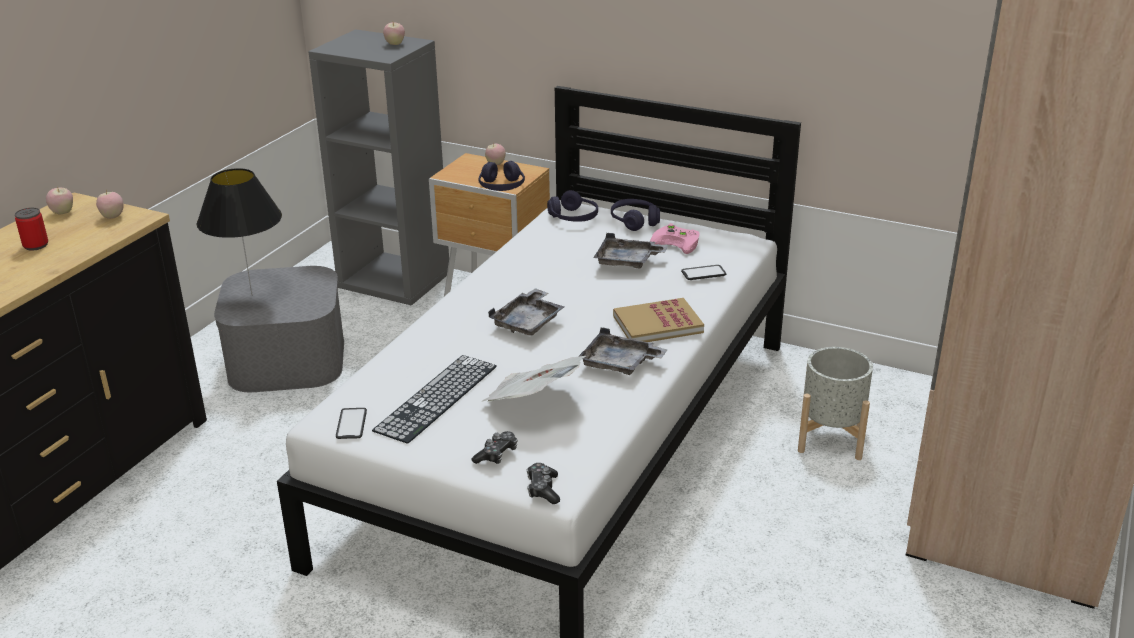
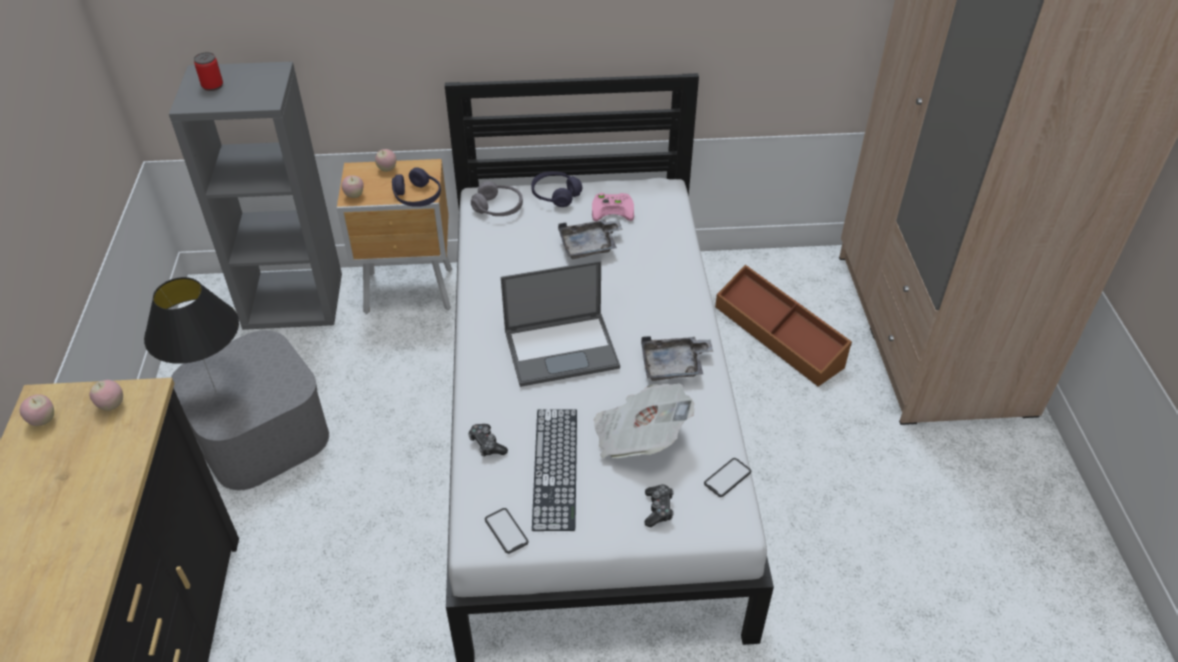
camera: 30 degrees left, 15 degrees up
can [15,208,48,251] -> can moved to [194,52,223,91]
apple [383,22,405,45] -> apple moved to [342,175,364,198]
grey tray [488,288,565,336] -> laptop [501,260,620,387]
game controller [527,463,560,504] -> game controller moved to [468,424,508,456]
purple headphones [547,190,598,222] -> grey headphones [471,181,523,216]
book [613,298,704,342] -> none
phone [681,265,726,280] -> phone moved to [704,458,751,497]
grey planter [798,347,873,460] -> brown storage box [715,265,852,387]

